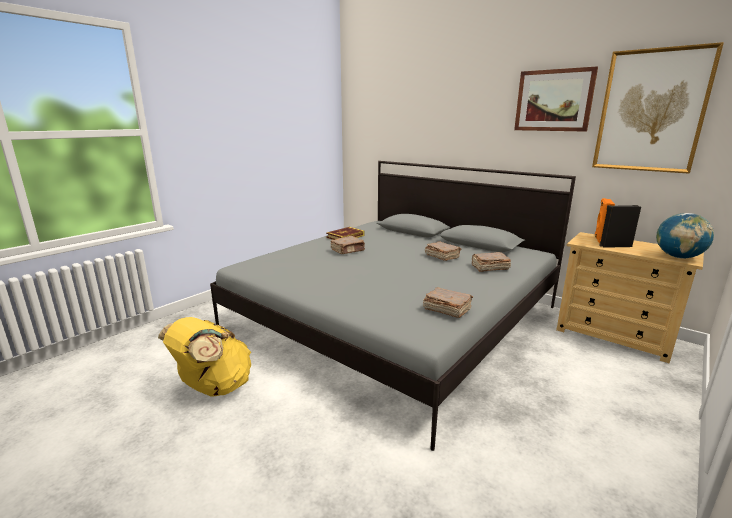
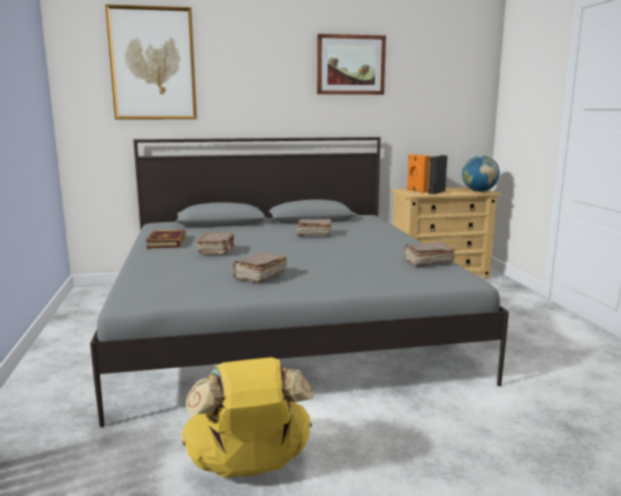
camera: 50 degrees left, 5 degrees down
brown book [471,252,511,272] -> brown book moved to [233,252,287,283]
picture [592,42,724,174] -> picture moved to [105,4,197,120]

